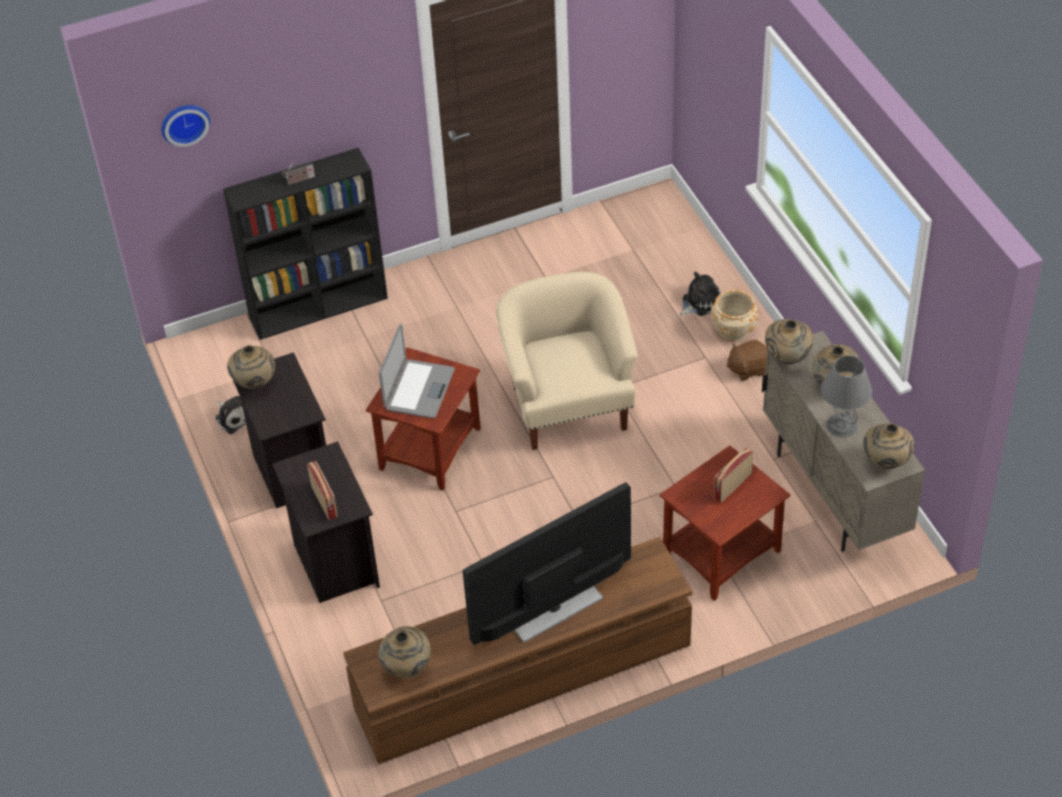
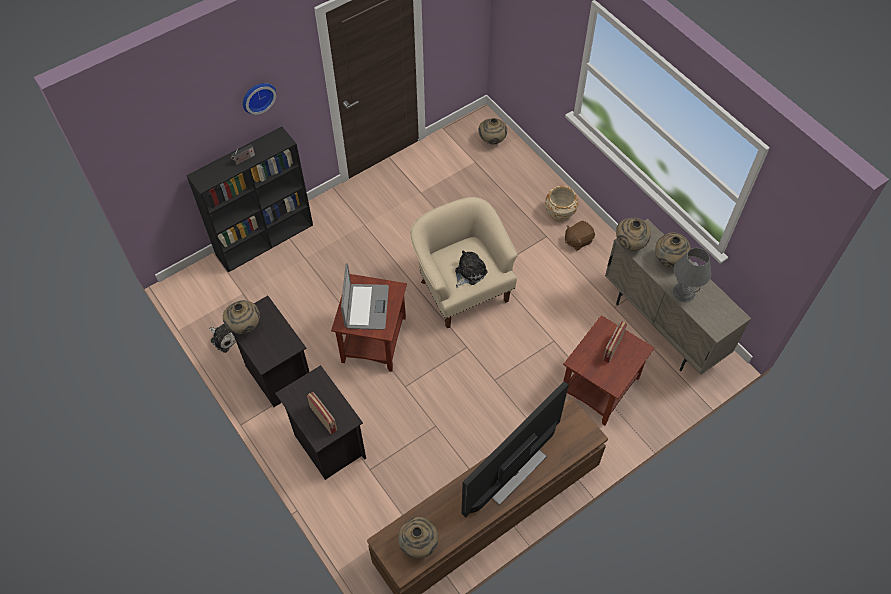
camera: 15 degrees left, 10 degrees up
wall clock [162,105,210,147] -> wall clock moved to [243,83,276,115]
plush toy [680,272,721,316] -> plush toy moved to [455,251,488,288]
beige vase [863,423,914,469] -> beige vase moved to [479,118,507,145]

